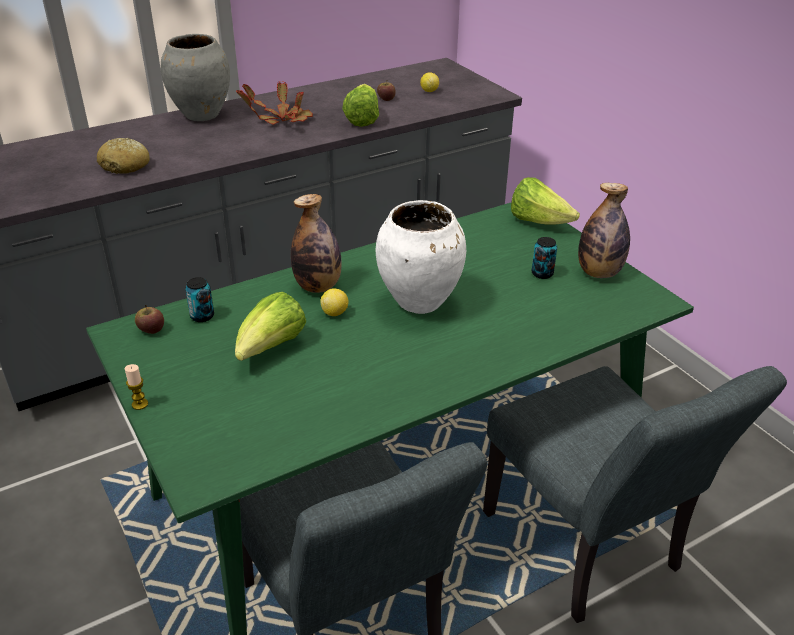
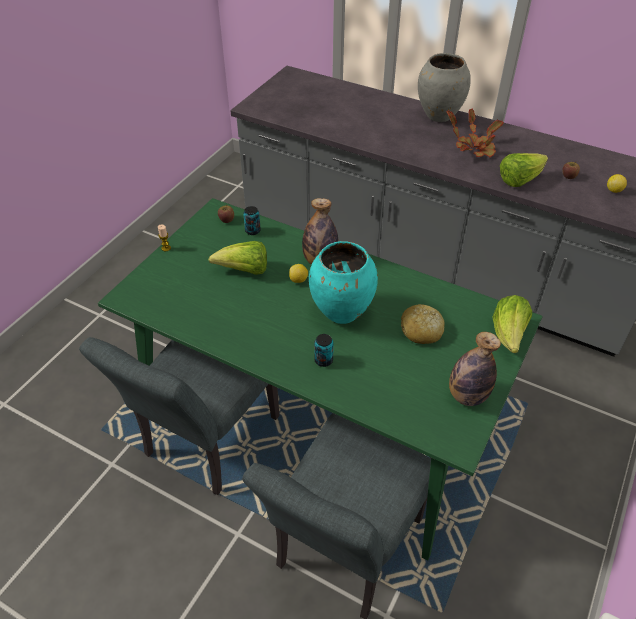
camera: 60 degrees right, 10 degrees up
bread [97,138,150,174] -> bread moved to [401,304,445,344]
white vase [376,200,466,314] -> turquoise vase [309,241,378,324]
can [532,237,557,279] -> can moved to [314,334,334,367]

